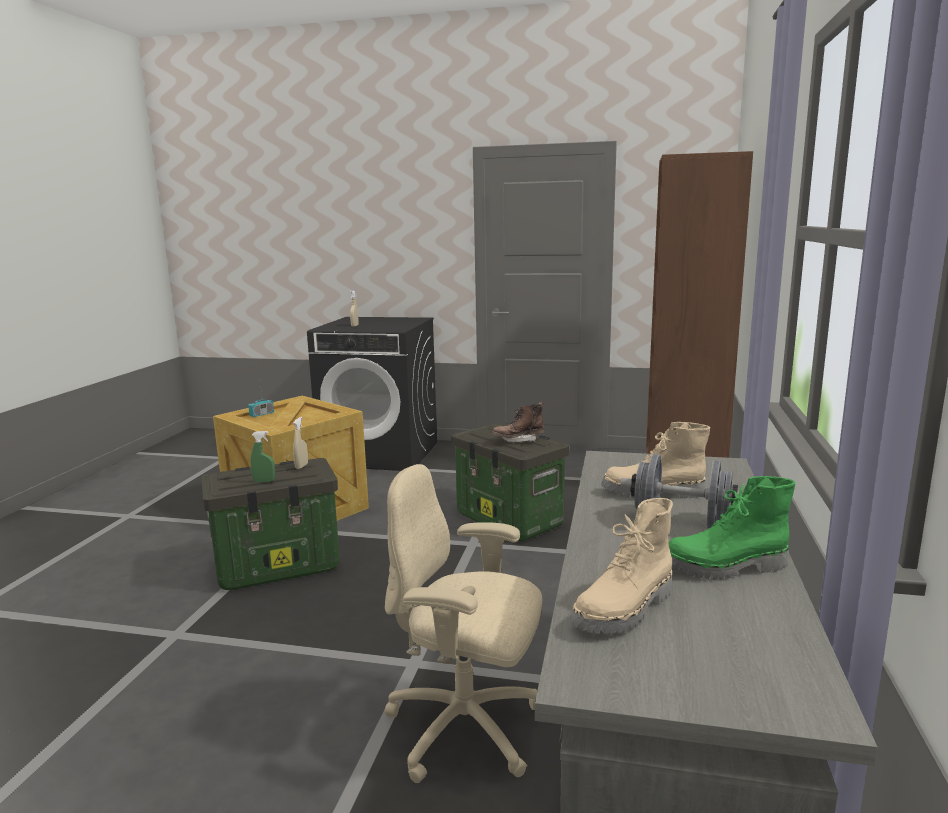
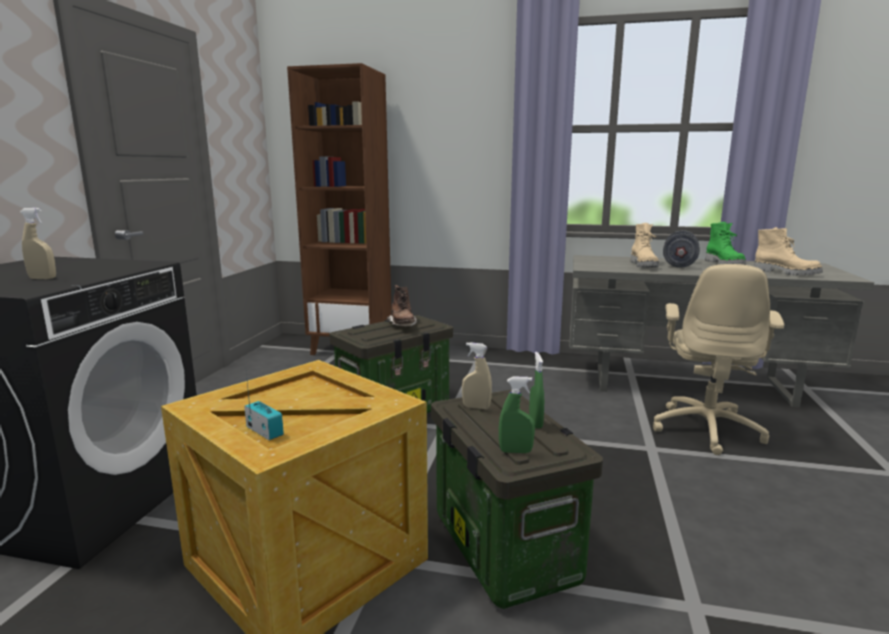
camera: 90 degrees left, 0 degrees up
none -> green spray bottle [499,377,535,453]

